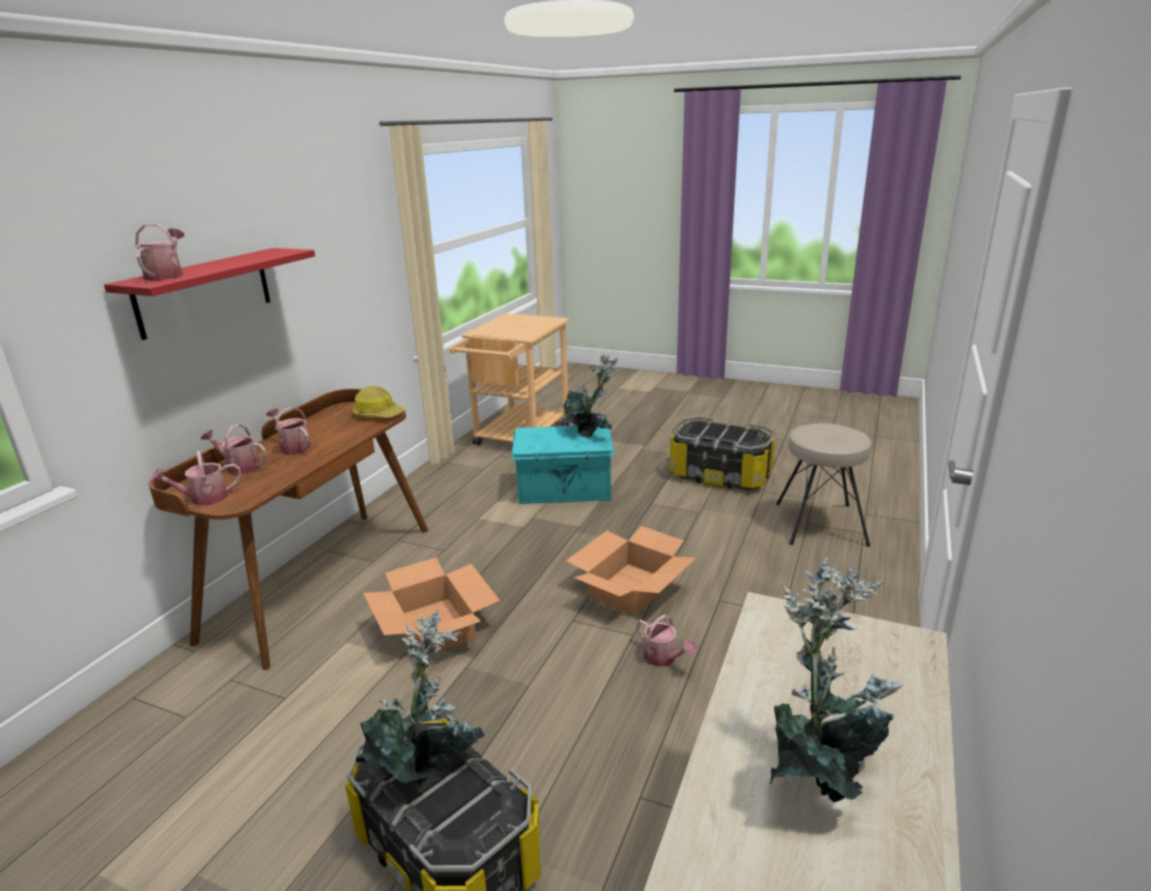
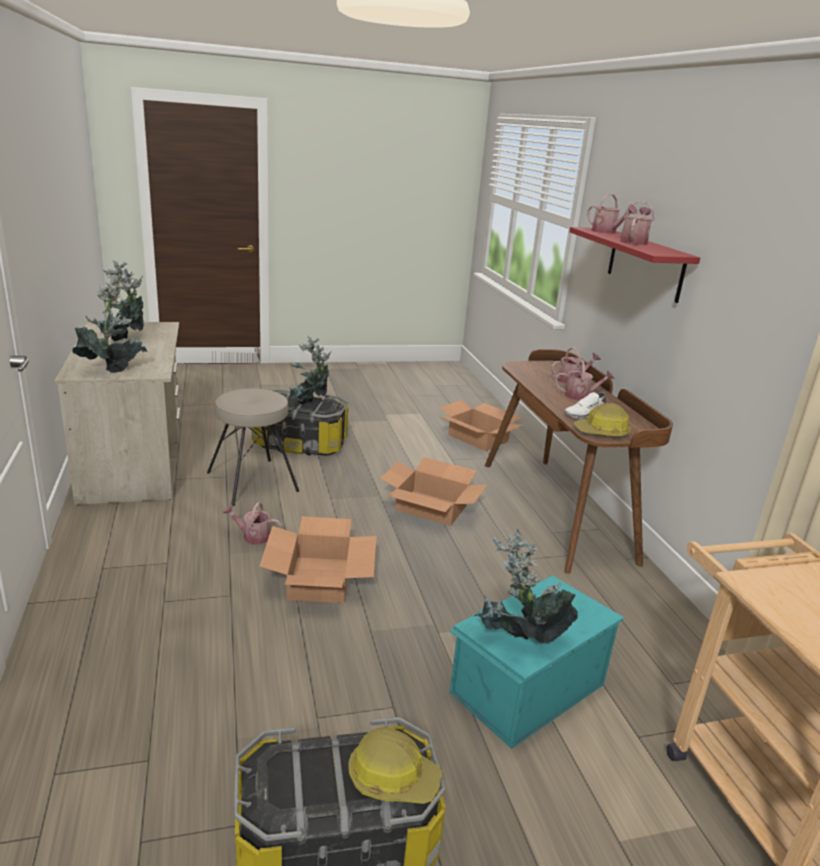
camera: 140 degrees right, 0 degrees up
watering can [151,451,241,506] -> watering can moved to [620,201,654,245]
beige stool [776,423,871,547] -> beige stool moved to [207,389,299,506]
none -> potted plant [72,273,147,373]
none -> hard hat [348,727,442,804]
none -> cardboard box [439,400,523,451]
none -> white shoe [565,392,606,420]

